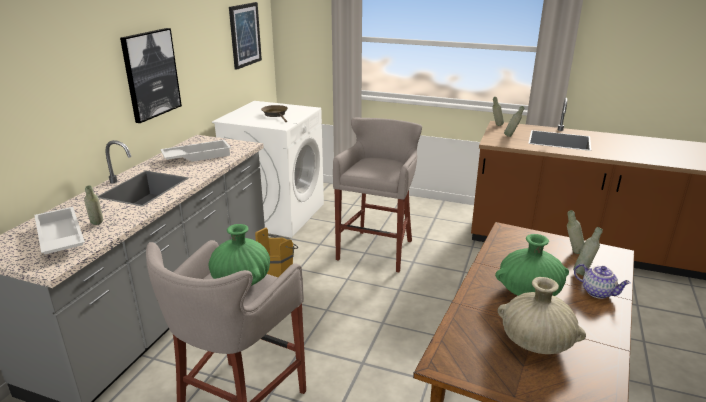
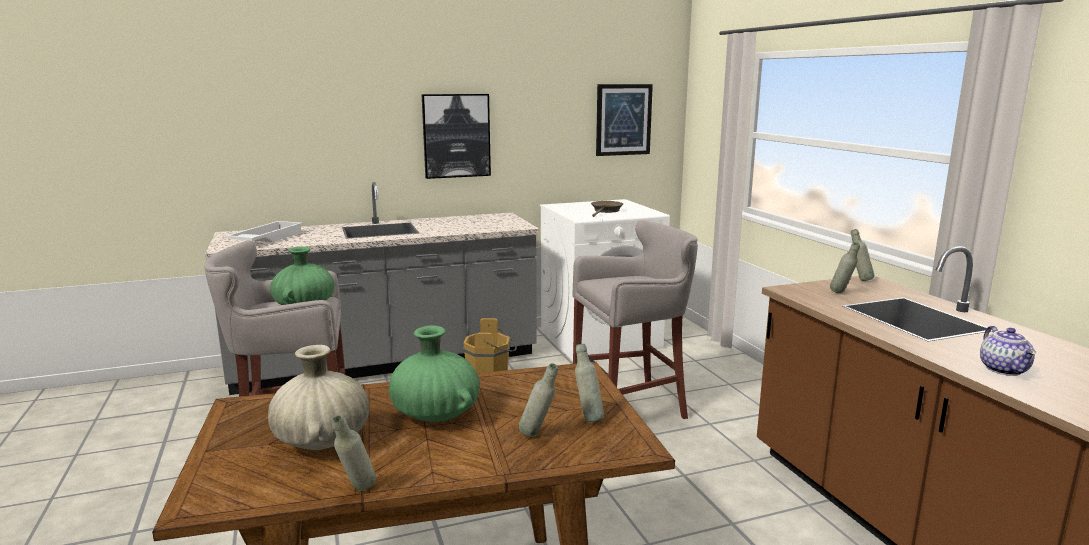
camera: 50 degrees right, 10 degrees down
grey bottle [84,185,103,225] -> grey bottle moved to [332,415,376,491]
white tray [160,140,231,162] -> none
teapot [574,264,631,299] -> teapot moved to [980,326,1036,376]

